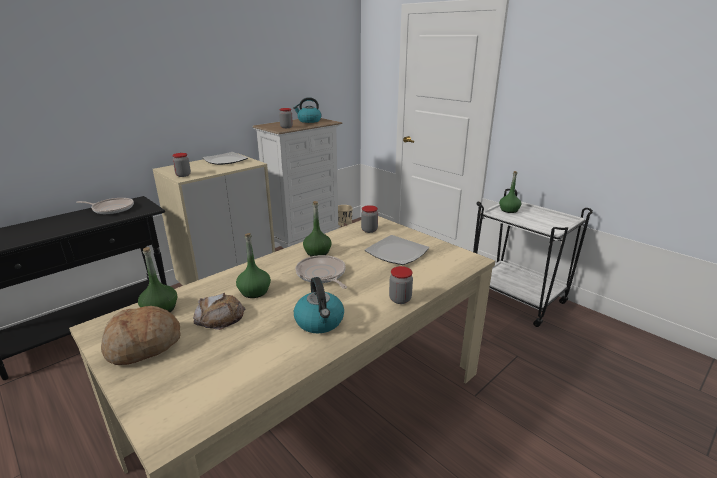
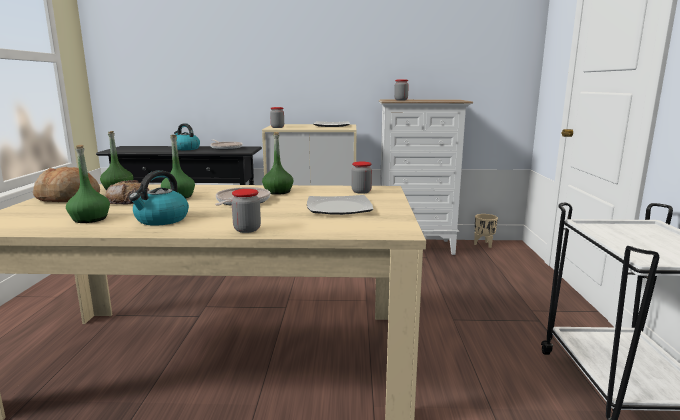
camera: 45 degrees right, 10 degrees down
kettle [293,97,321,123] -> kettle moved to [174,123,200,150]
green bottle [499,171,522,213] -> green bottle moved to [66,145,110,223]

